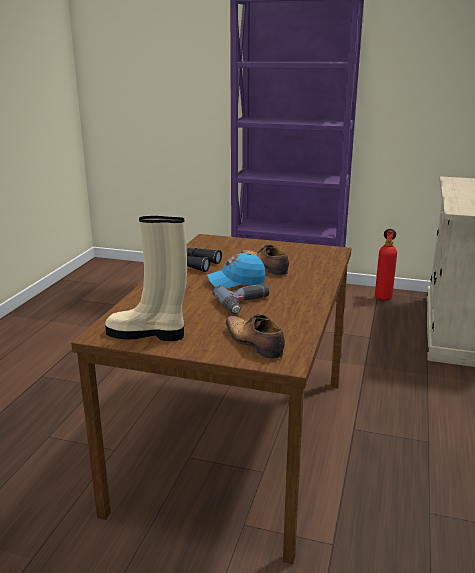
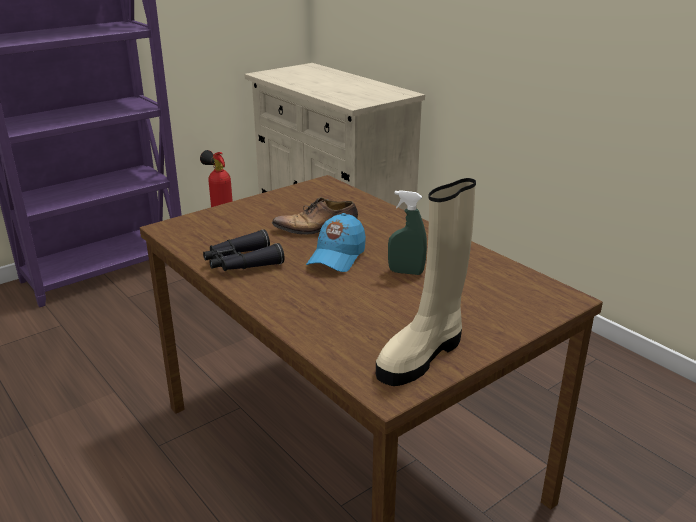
camera: 55 degrees left, 5 degrees up
power drill [212,284,269,314] -> green spray bottle [388,190,427,275]
shoe [226,314,285,359] -> none

